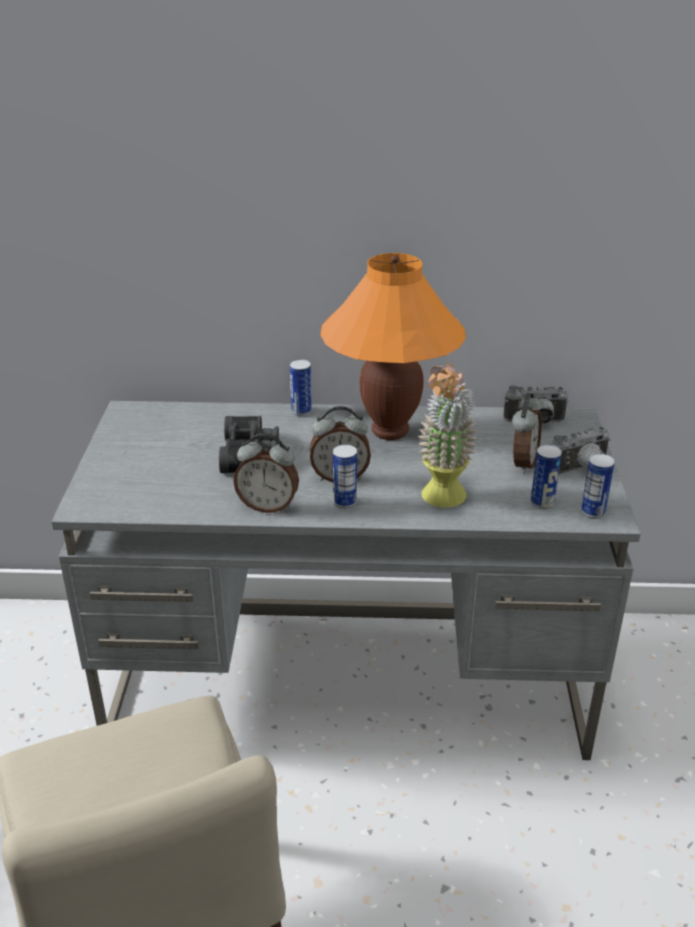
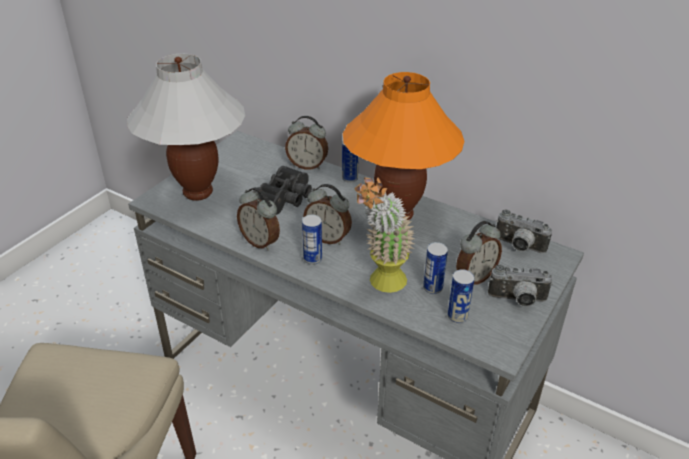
camera: 30 degrees right, 5 degrees up
can [581,454,615,519] -> can moved to [423,242,448,294]
none -> white table lamp [127,53,245,201]
none -> alarm clock [285,116,328,170]

